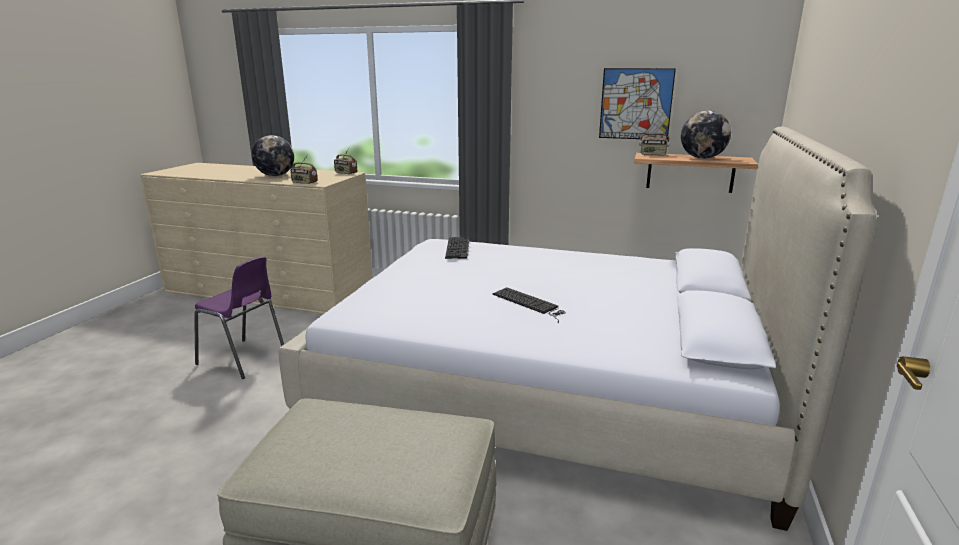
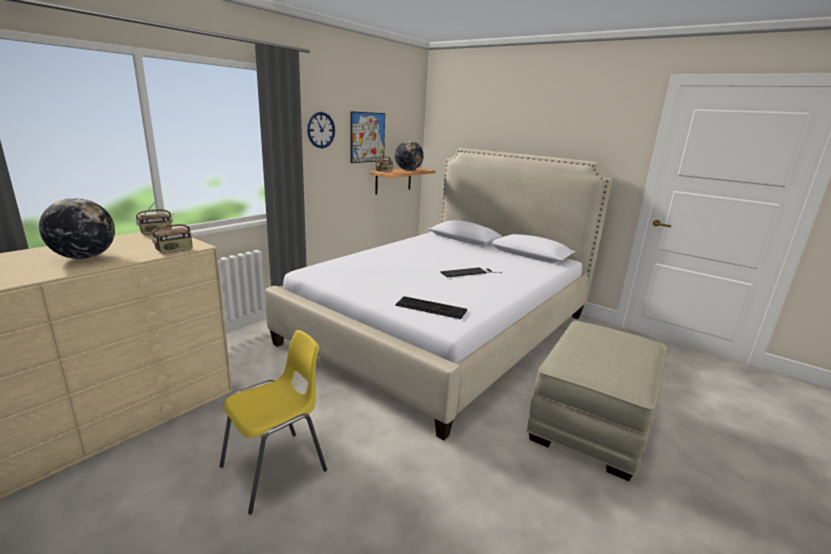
camera: 70 degrees left, 0 degrees up
purple chair [194,256,284,379] -> yellow chair [220,330,327,515]
keyboard [445,237,469,259] -> keyboard moved to [395,296,467,319]
none -> wall clock [307,112,335,148]

